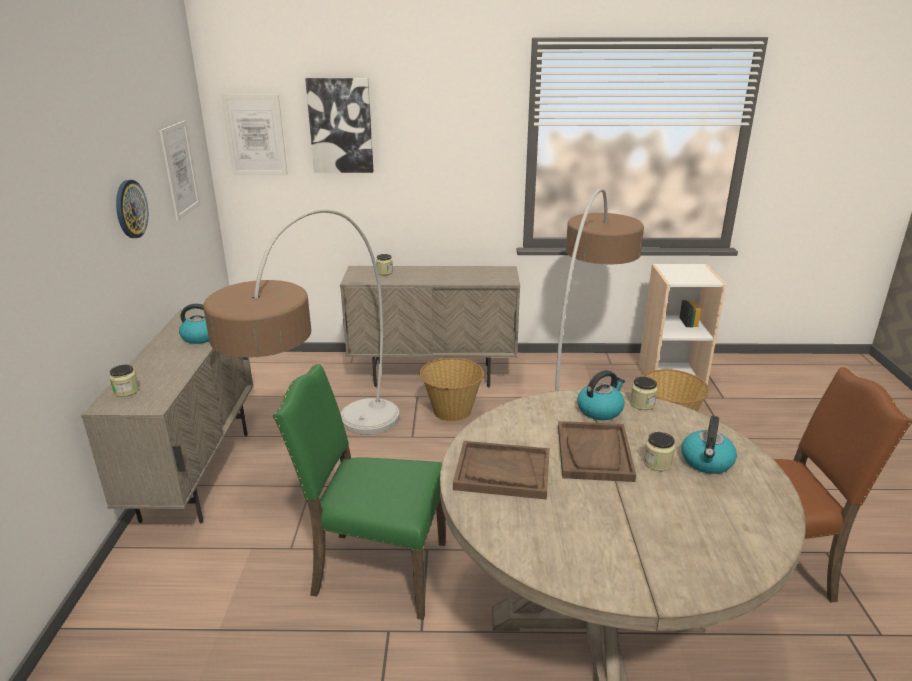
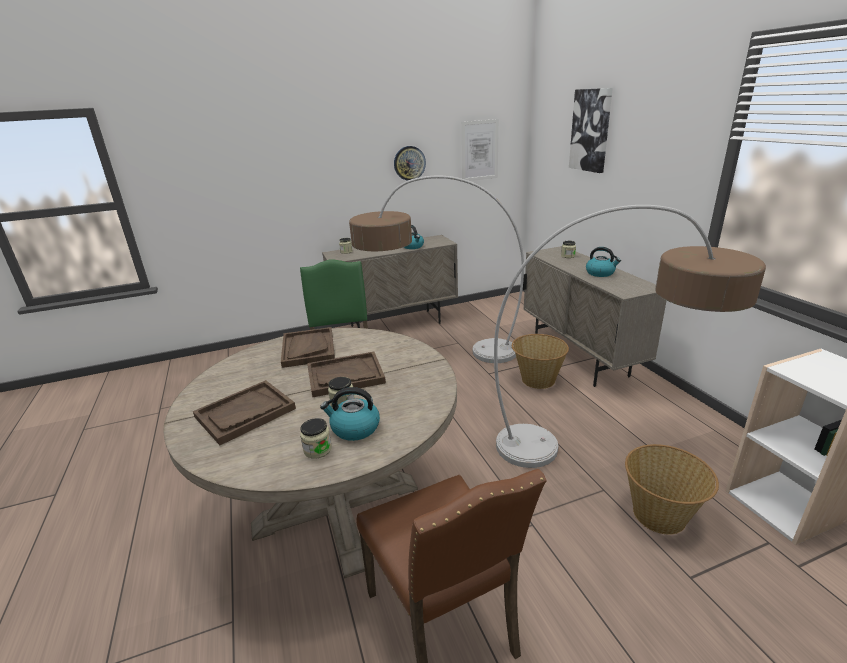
camera: 70 degrees right, 0 degrees up
picture [221,94,288,175] -> none
kettle [577,370,625,420] -> kettle moved to [586,247,621,277]
jar [630,377,657,410] -> jar moved to [300,418,332,459]
none -> brown tray [193,380,296,445]

